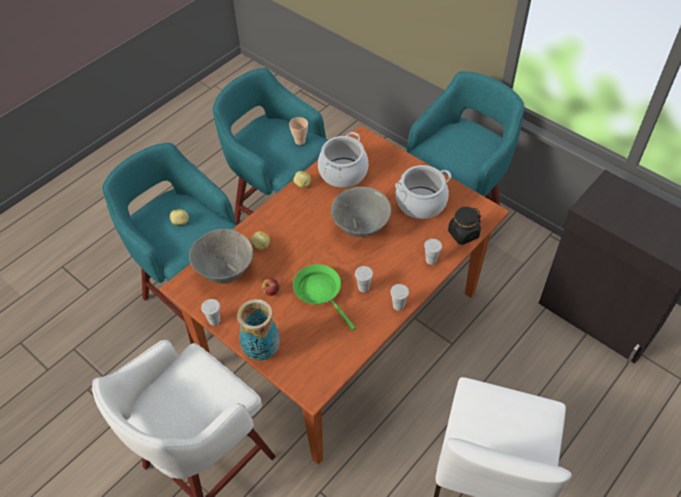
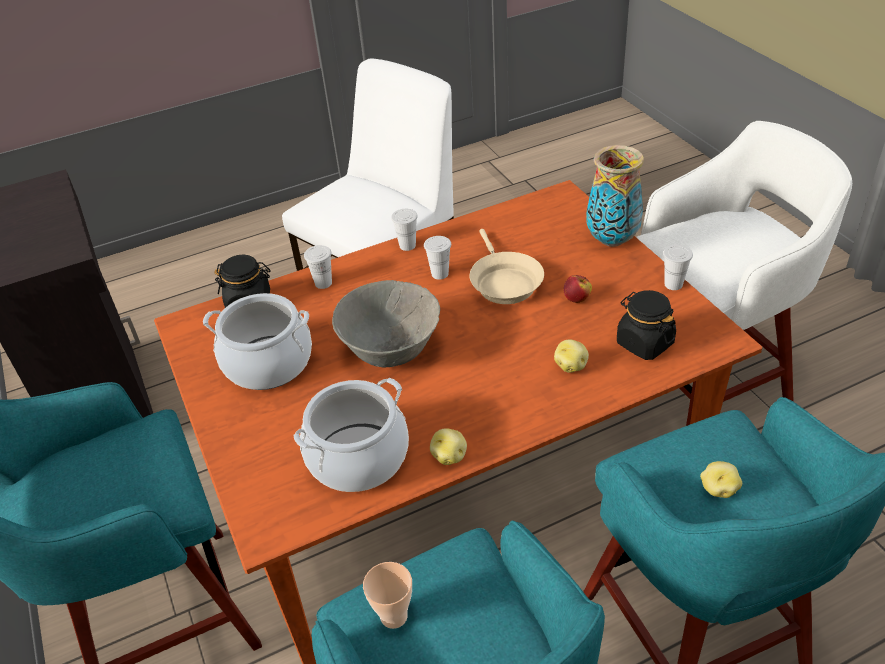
camera: 155 degrees left, 10 degrees down
grey bowl [189,229,253,284] -> black jar [617,290,676,360]
green frying pan [293,264,355,330] -> beige frying pan [469,229,544,304]

